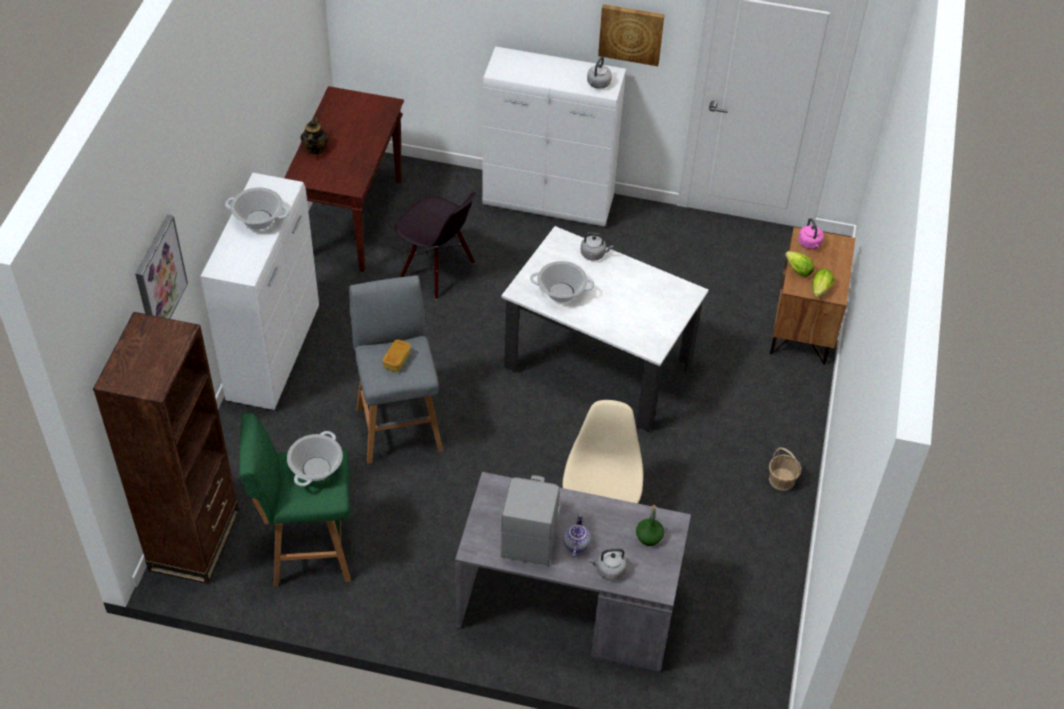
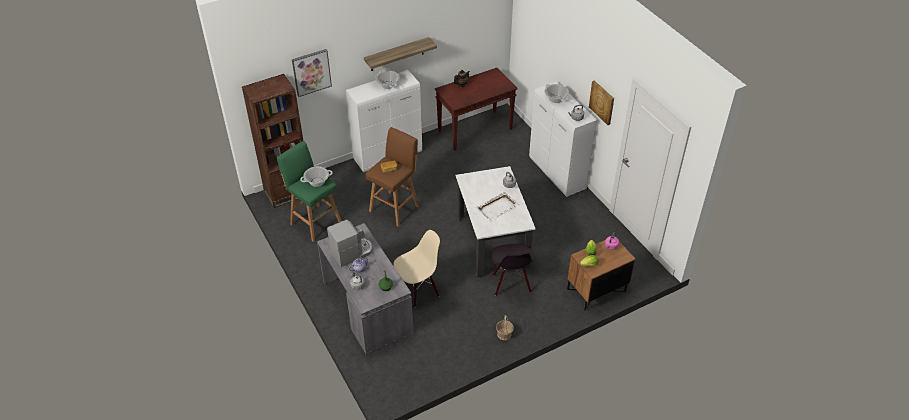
camera: 50 degrees right, 5 degrees down
grey stool [349,275,443,464] -> brown stool [365,127,419,227]
black chair [395,192,476,300] -> black chair moved to [492,244,533,296]
cooking pot [530,261,594,302] -> cooking pot moved to [545,84,569,103]
none -> shelf [364,37,437,71]
none -> white tray [476,192,519,221]

